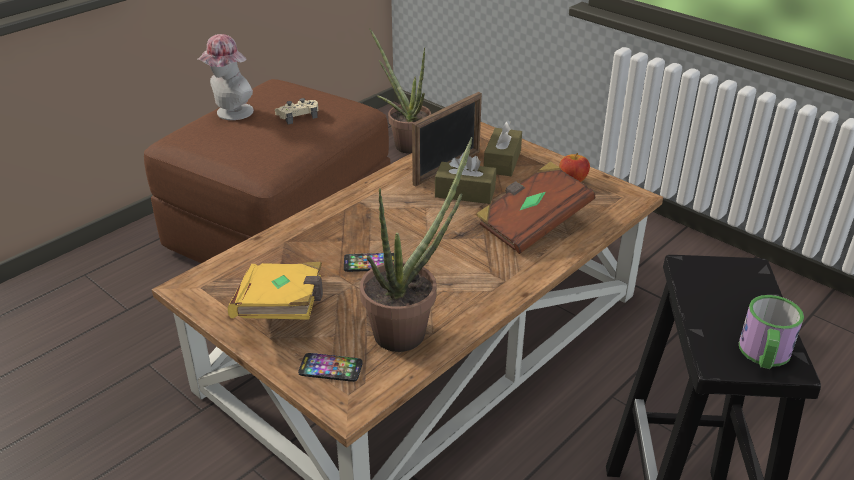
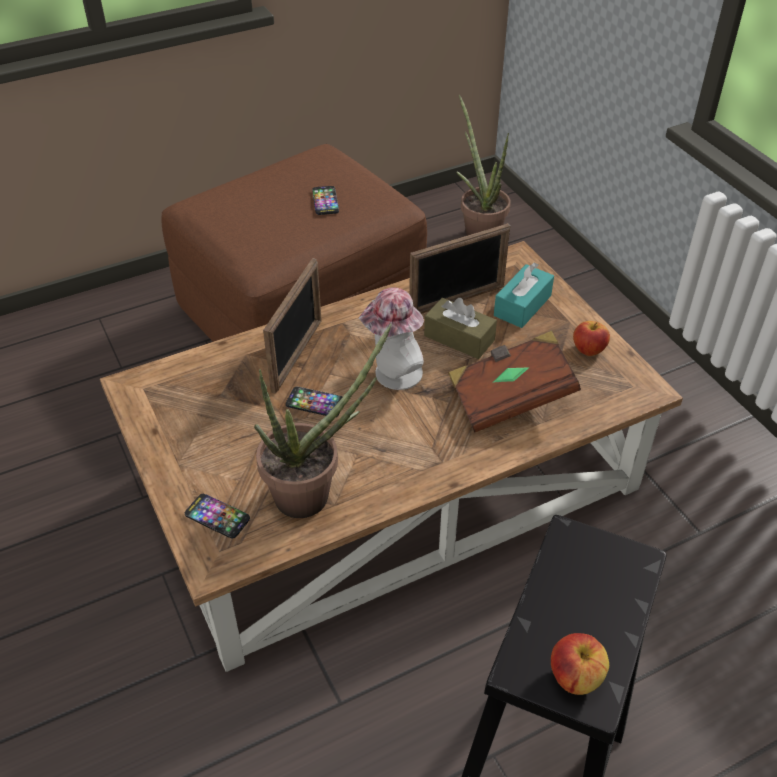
camera: 20 degrees right, 10 degrees up
hat [197,34,254,120] -> hat moved to [359,287,424,390]
yellow book [228,262,323,320] -> none
beige game controller [275,98,318,125] -> phone [312,186,339,215]
brown tissue box [484,120,522,176] -> turquoise tissue box [494,262,554,328]
mug [739,295,804,369] -> apple [551,633,609,695]
none -> picture frame [263,258,322,394]

